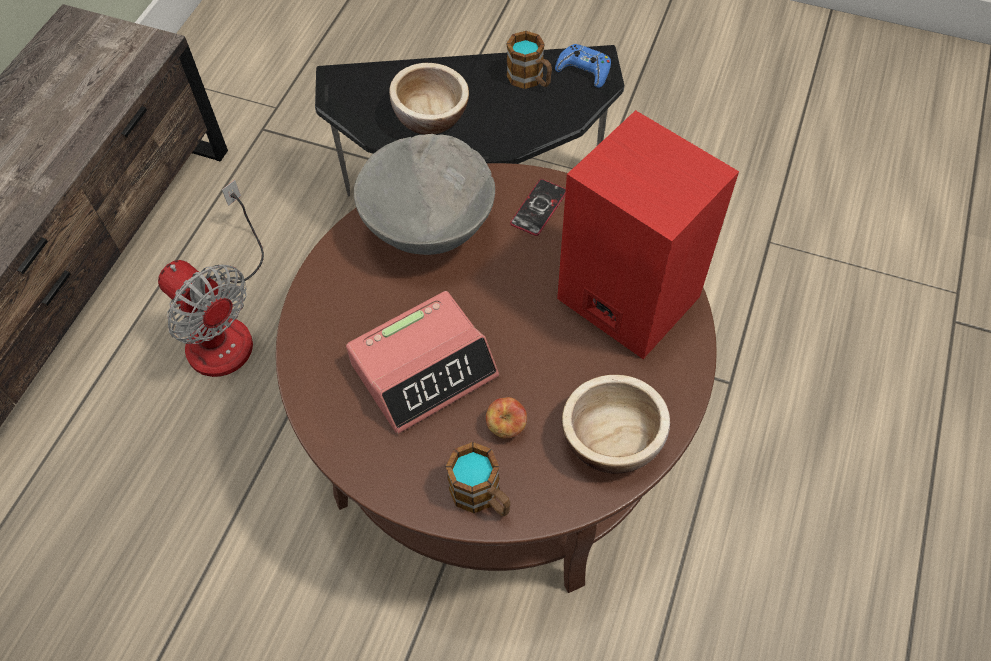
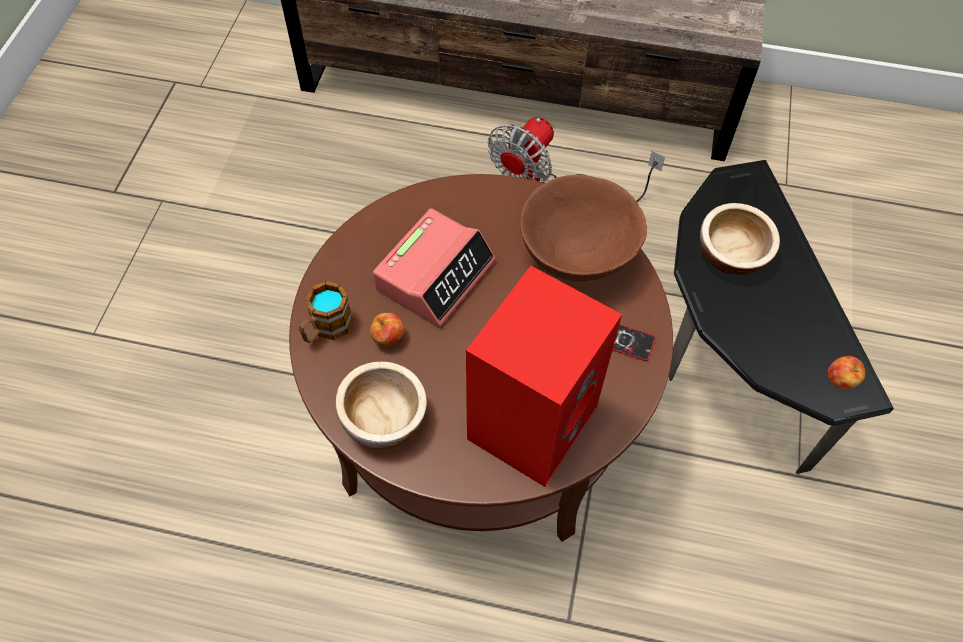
camera: 80 degrees right, 0 degrees up
alarm clock [346,291,499,434] -> alarm clock turned 105 degrees counterclockwise [373,208,495,327]
grey bowl [354,134,495,255] -> brown bowl [520,175,647,281]
mug [506,31,552,89] -> none
blue game controller [555,44,611,88] -> apple [828,356,865,389]

